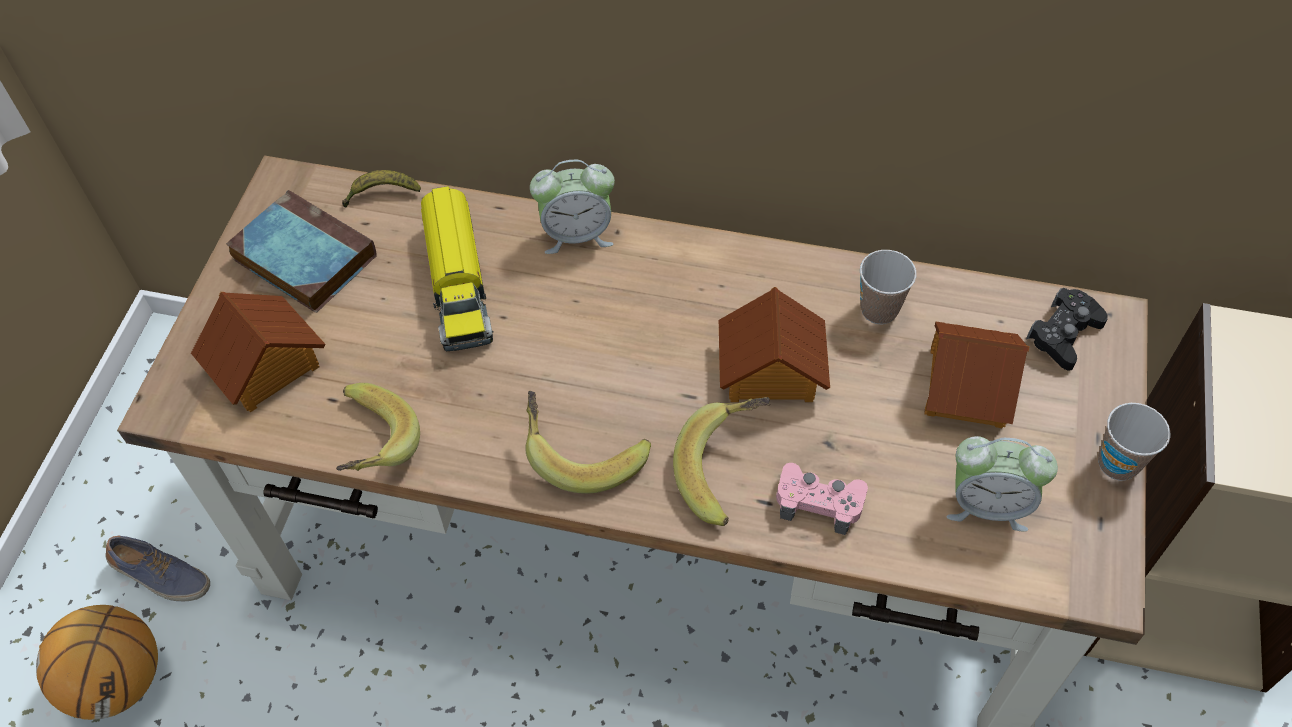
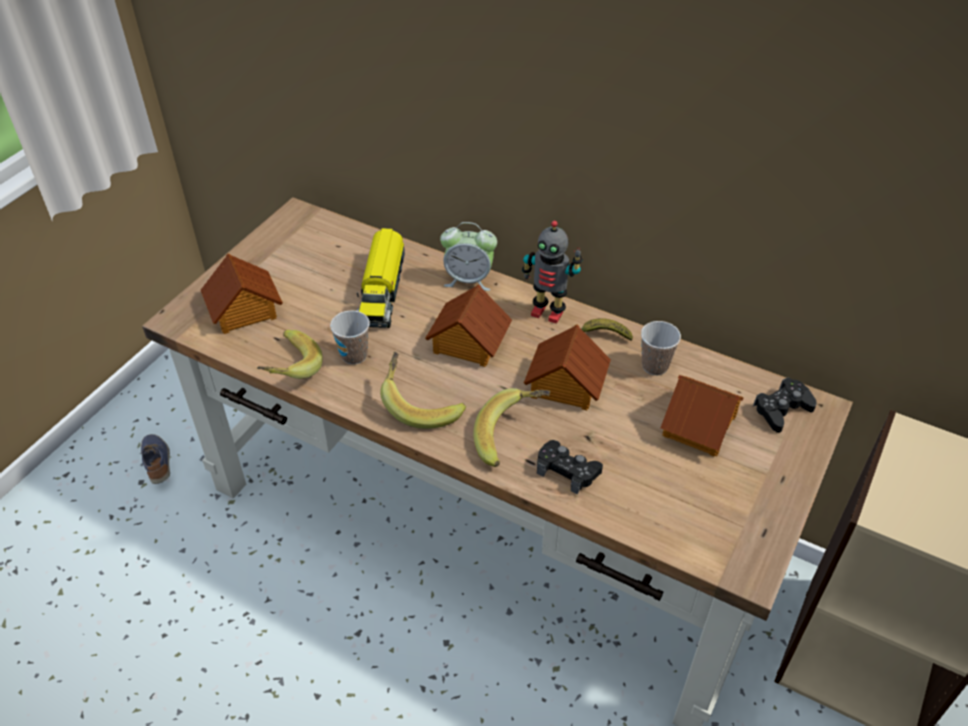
camera: 15 degrees right, 10 degrees down
basketball [36,605,158,720] -> none
shoe [106,535,210,602] -> shoe turned 150 degrees counterclockwise [141,434,170,484]
book [226,190,377,313] -> none
banana [342,170,421,207] -> banana moved to [582,318,633,340]
pink game controller [776,463,868,535] -> black game controller [537,440,603,495]
alarm clock [946,436,1058,532] -> none
cup [1098,403,1170,481] -> cup moved to [330,310,370,364]
none -> toy house [425,284,512,367]
none -> toy robot [522,220,583,324]

